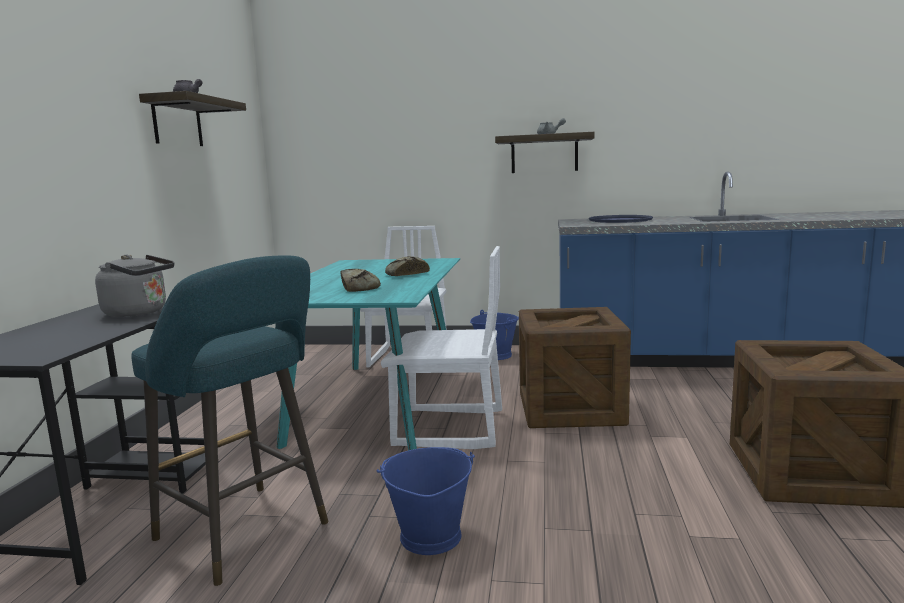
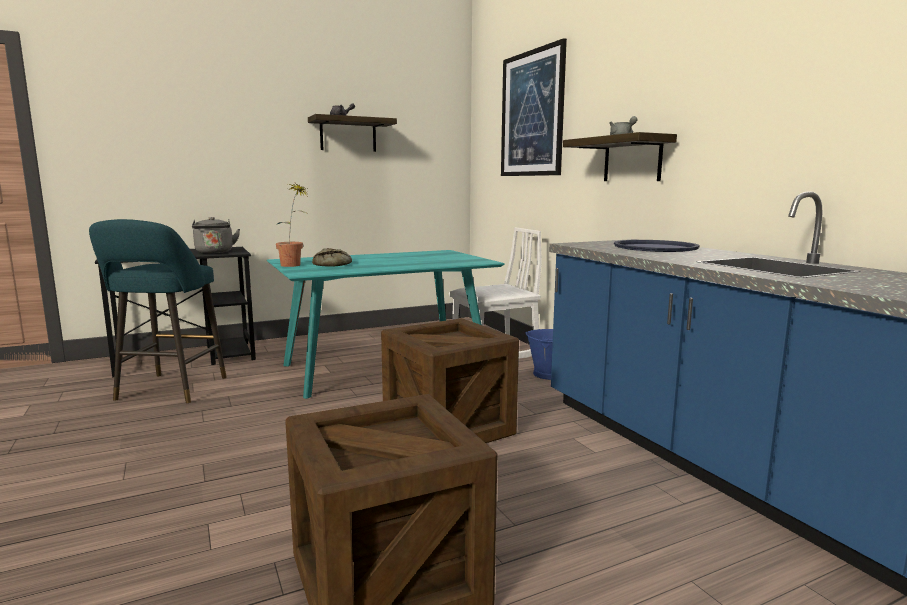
camera: 55 degrees right, 0 degrees up
blue bucket [377,447,475,555] -> none
white chair [381,246,502,449] -> none
bread [385,256,430,276] -> none
none -> potted plant [276,183,307,267]
none -> picture [501,38,567,176]

